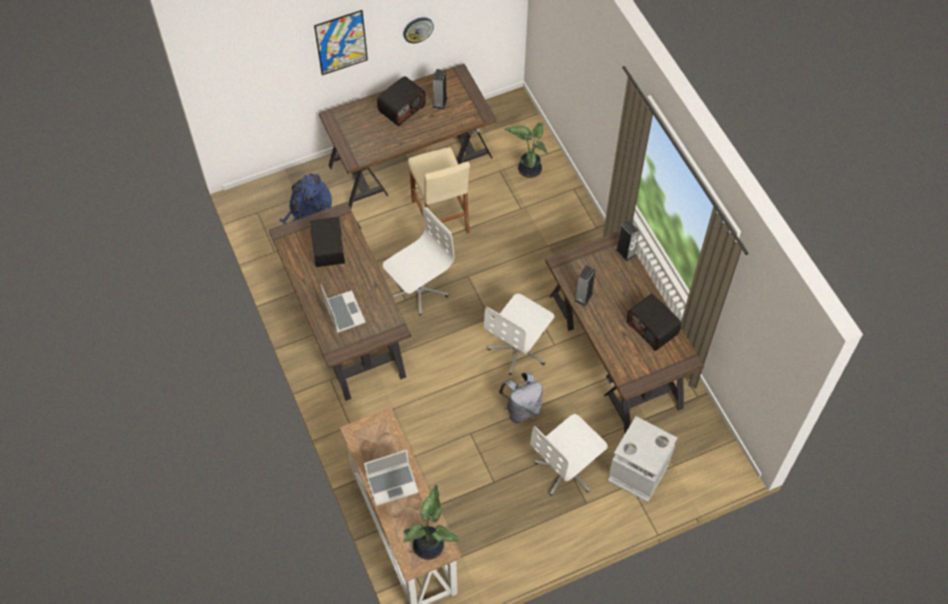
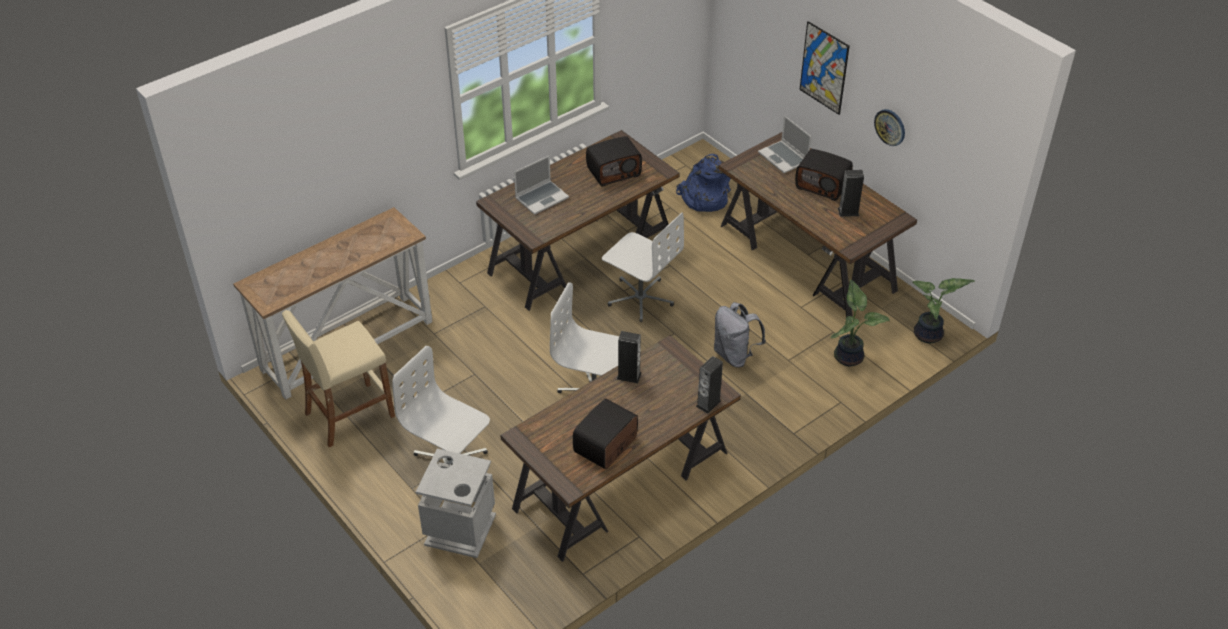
camera: 75 degrees right, 15 degrees down
laptop [364,450,419,506] -> laptop moved to [758,116,811,173]
potted plant [403,484,459,560] -> potted plant moved to [912,278,975,343]
beige stool [408,147,470,234] -> beige stool moved to [282,310,395,447]
grey backpack [499,372,543,423] -> grey backpack moved to [714,302,766,368]

